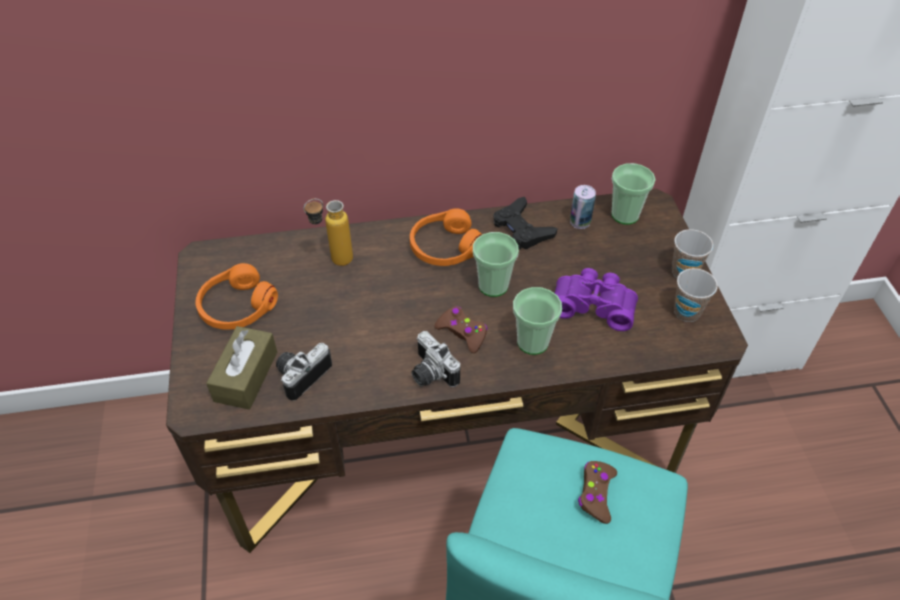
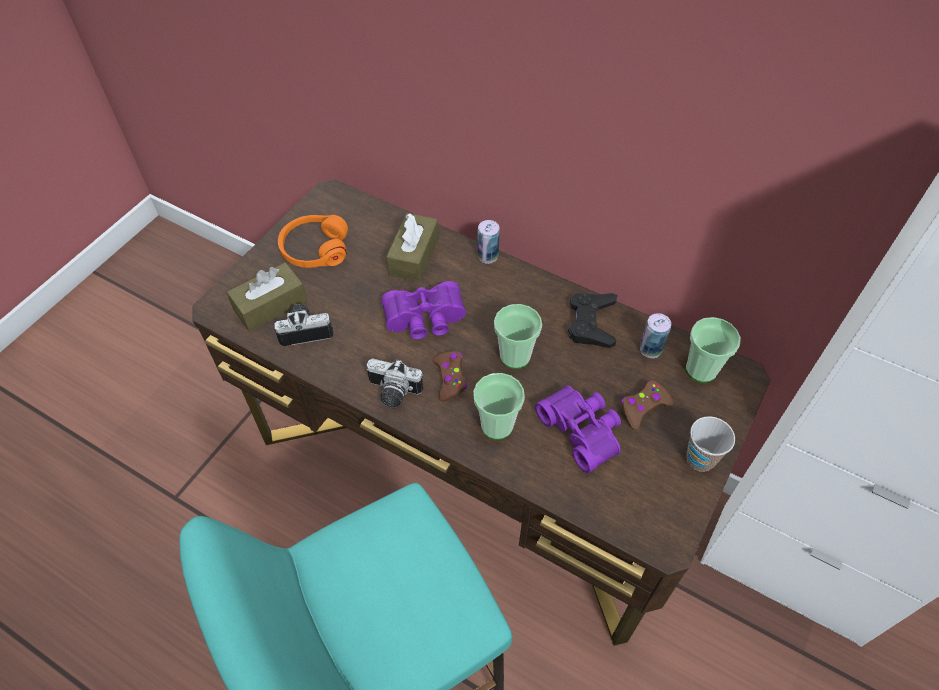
camera: 40 degrees right, 5 degrees up
bottle [304,199,353,266] -> brown tissue box [386,213,439,282]
orange headphones [410,208,482,266] -> none
camera [411,331,460,387] -> camera turned 75 degrees counterclockwise [366,359,424,408]
brown game controller [578,461,617,524] -> brown game controller moved to [621,380,673,430]
cup [674,268,718,322] -> none
none -> purple binoculars [381,281,466,339]
none -> can [477,220,500,264]

